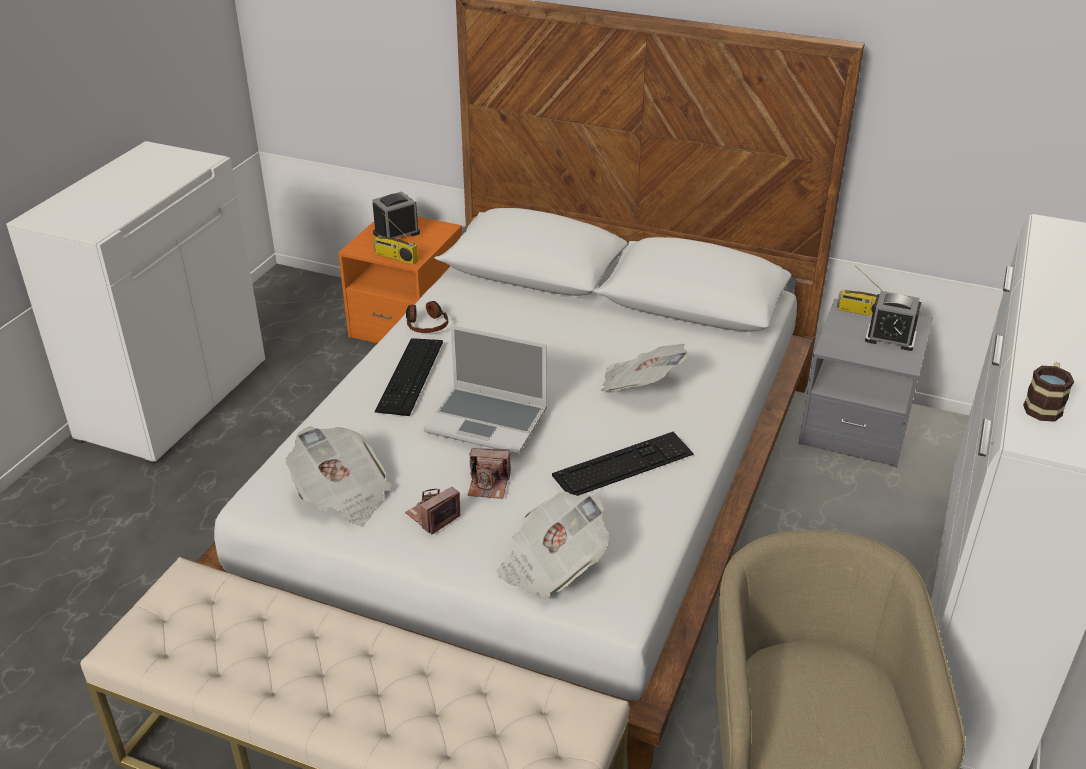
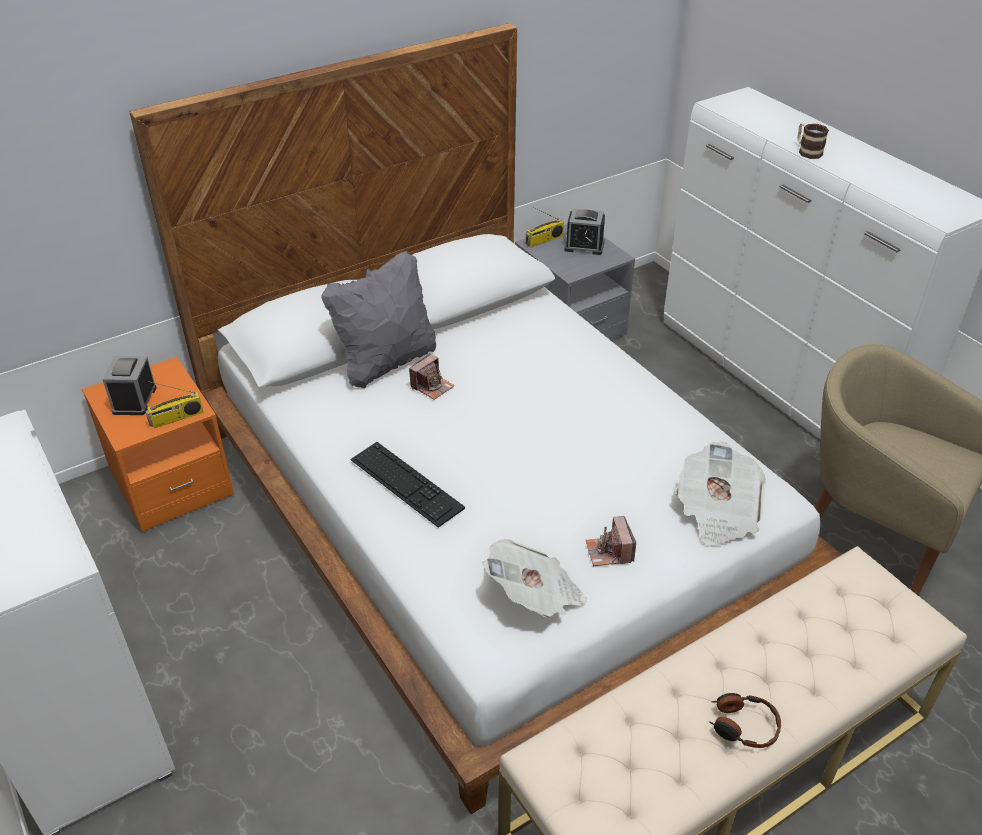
camera: 55 degrees left, 5 degrees up
headphones [406,301,448,333] -> headphones moved to [708,693,781,748]
laptop [424,325,547,454] -> none
camera [468,448,511,499] -> camera moved to [409,353,455,400]
keyboard [552,432,694,496] -> none
newspaper [601,344,688,391] -> none
alarm clock [865,291,921,351] -> alarm clock turned 45 degrees clockwise [564,208,605,255]
mug [1023,363,1074,422] -> mug moved to [797,123,829,159]
none -> grey pillow [321,251,436,388]

